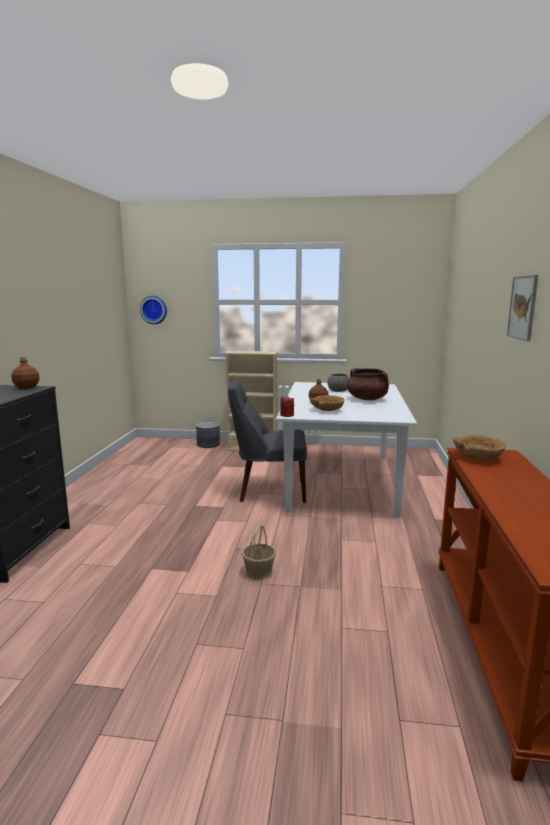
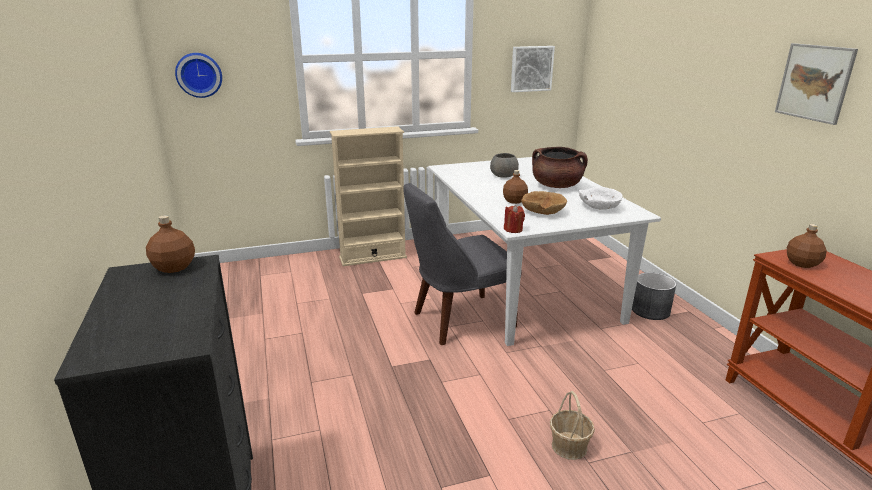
camera: 25 degrees left, 10 degrees up
grey planter [196,422,220,448] -> grey planter moved to [632,272,676,320]
brown bowl [453,435,505,460] -> brown bottle [787,224,827,268]
none -> picture [511,46,555,92]
none -> white bowl [579,187,623,210]

